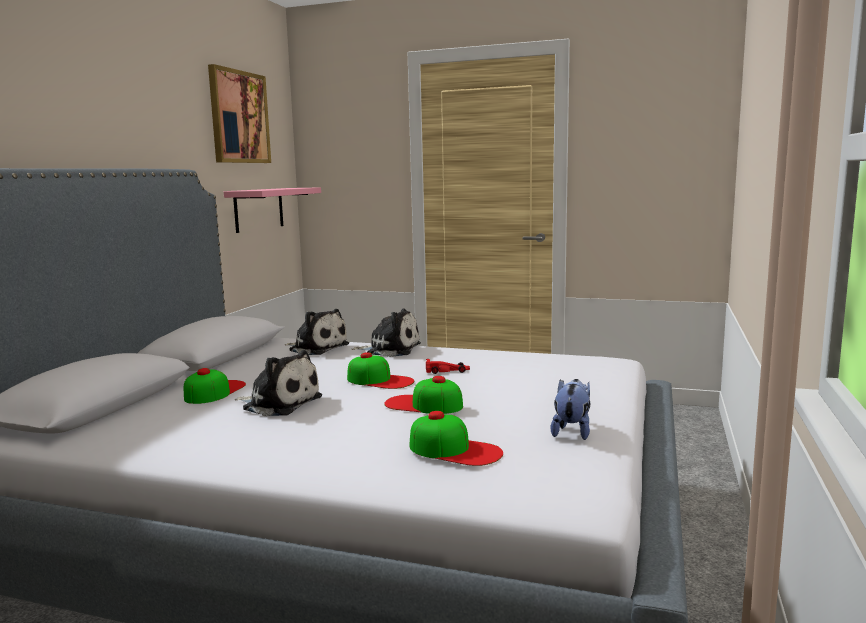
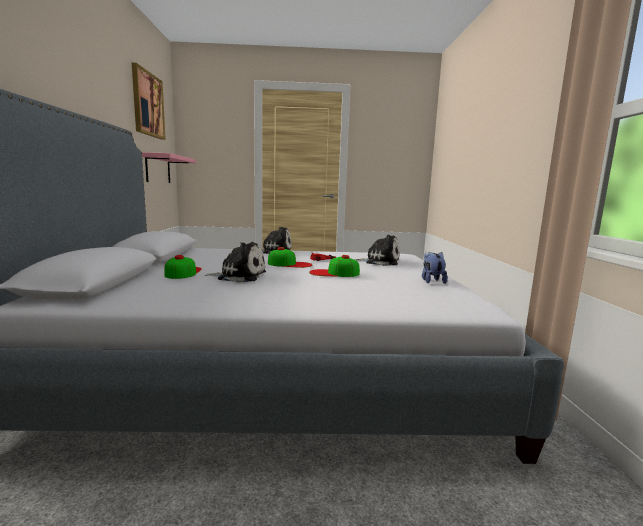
camera: 20 degrees left, 0 degrees up
plush toy [285,309,349,355] -> plush toy moved to [354,235,400,266]
cap [409,411,503,466] -> none

